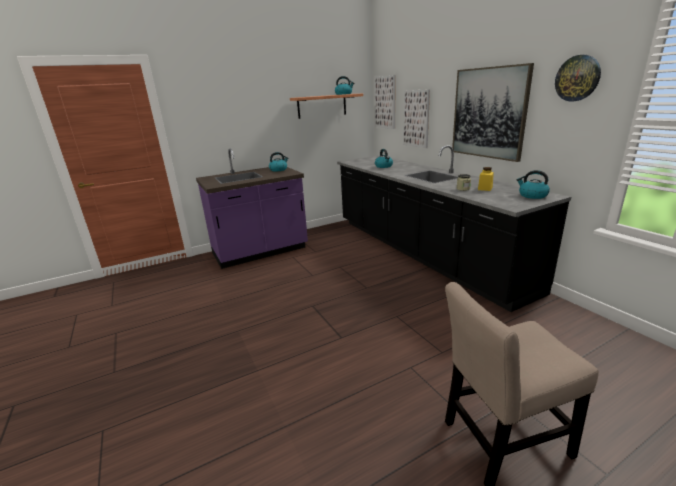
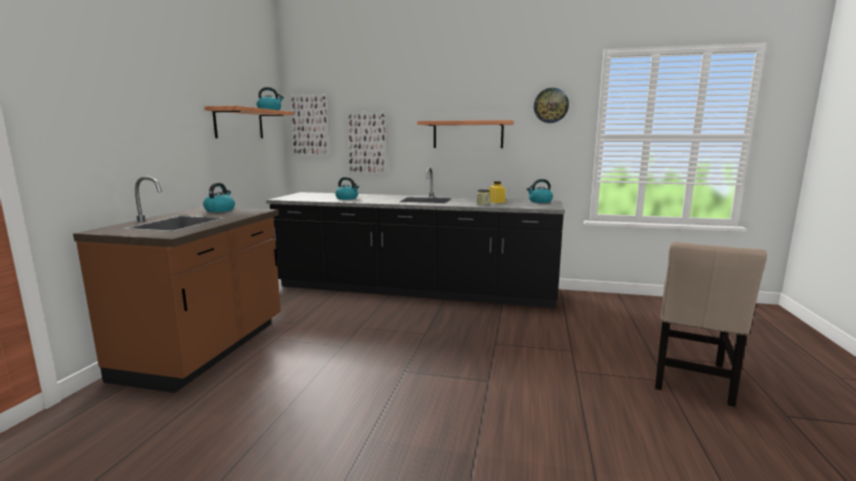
camera: 50 degrees left, 10 degrees down
purple counter [196,149,308,269] -> brown counter [73,176,281,393]
picture [452,63,534,162] -> shelf [417,120,514,148]

